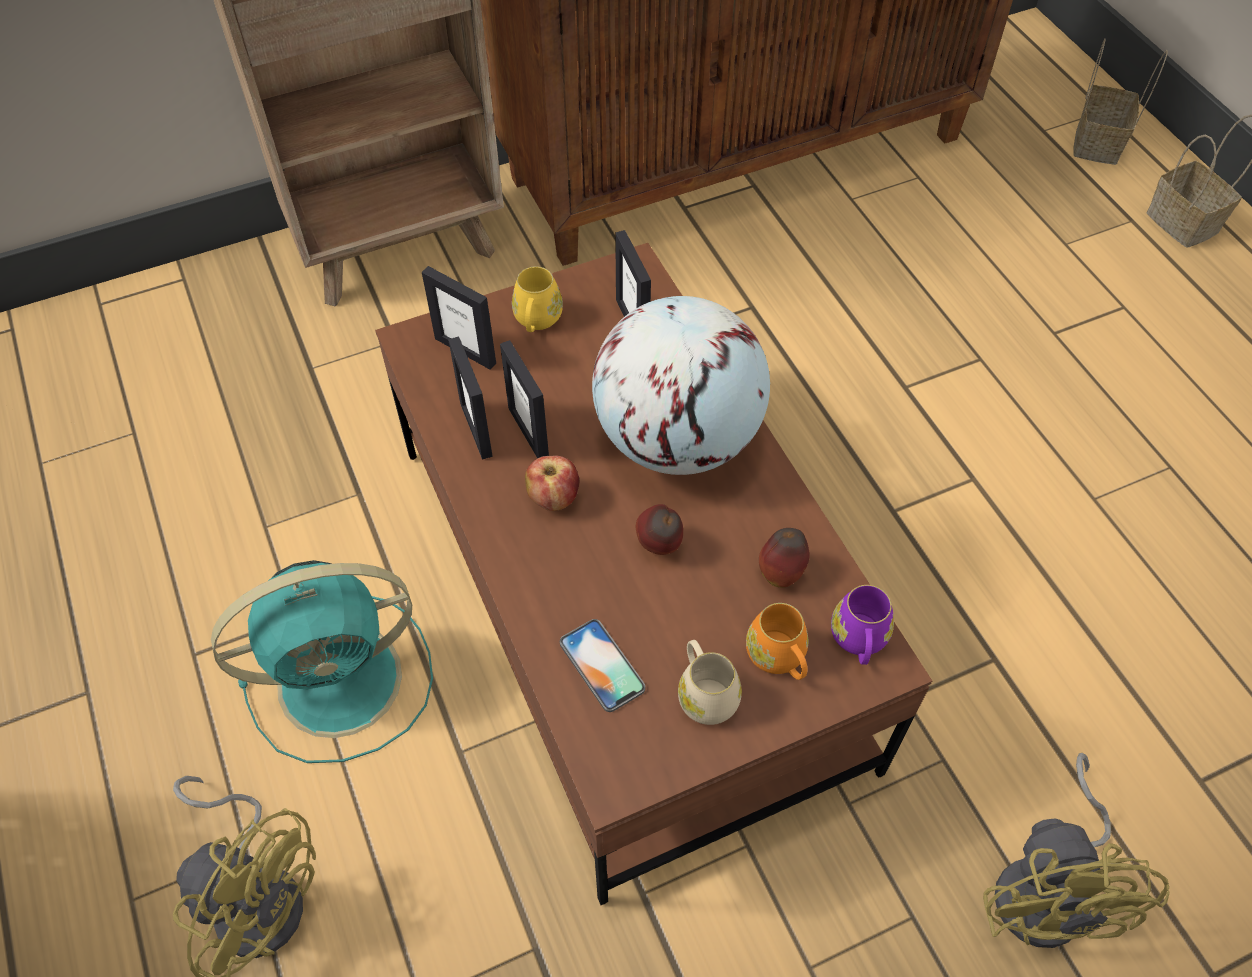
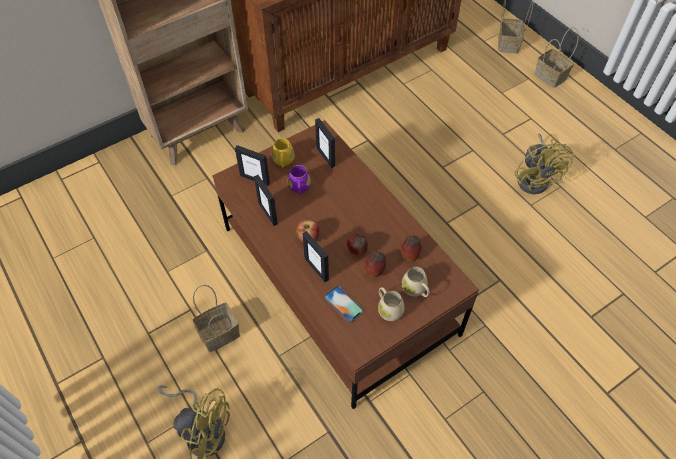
camera: 10 degrees left, 0 degrees up
turquoise fan [211,560,433,763] -> basket [192,285,240,352]
picture frame [500,340,549,459] -> picture frame moved to [303,231,329,282]
globe [592,296,770,475] -> none
orange mug [746,603,808,680] -> beige mug [402,267,430,297]
purple mug [831,585,894,665] -> purple mug moved to [288,165,311,195]
yellow fan [983,753,1169,948] -> yellow fan moved to [514,134,574,194]
none -> apple [365,252,386,277]

